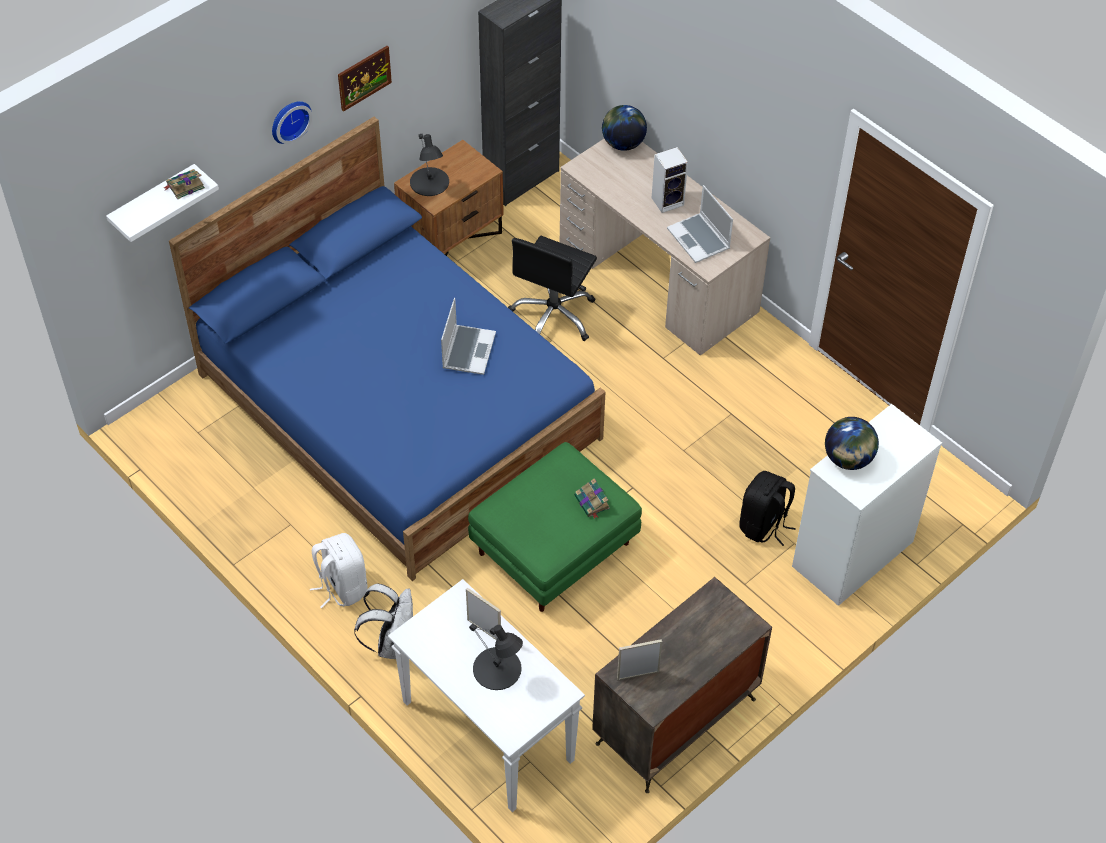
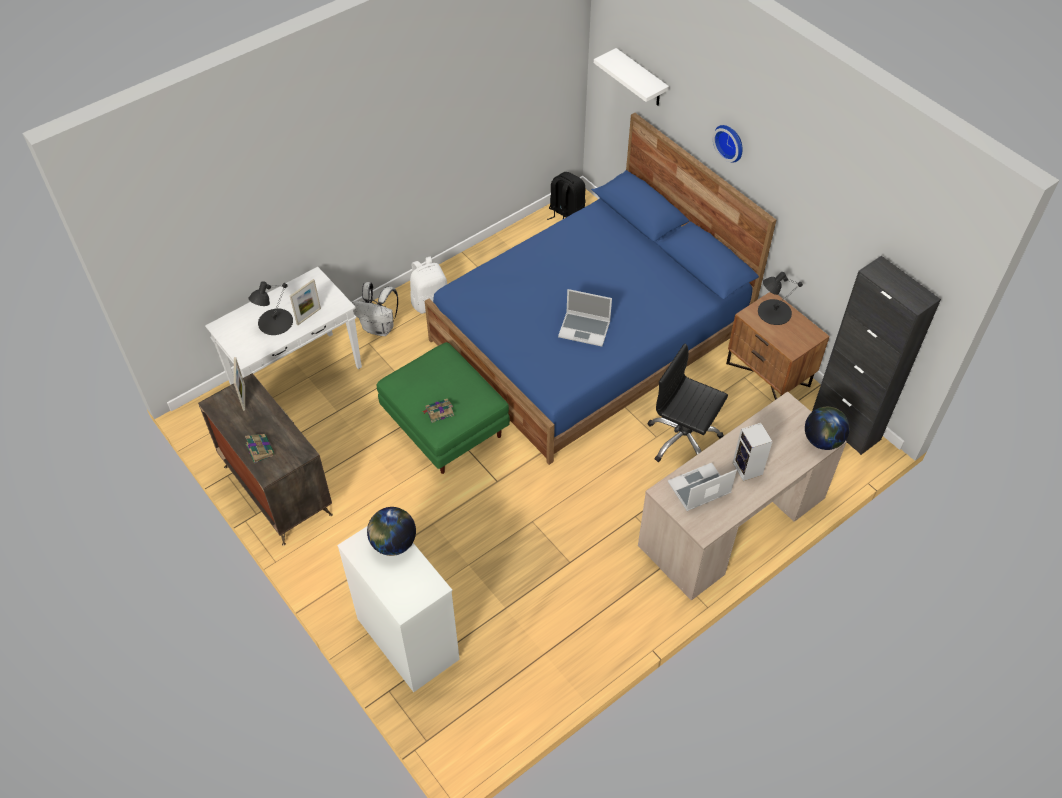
camera: 95 degrees right, 0 degrees up
book [164,169,205,200] -> book moved to [245,434,275,463]
picture [338,46,392,112] -> none
black backpack [739,471,796,546] -> black backpack moved to [547,172,585,220]

